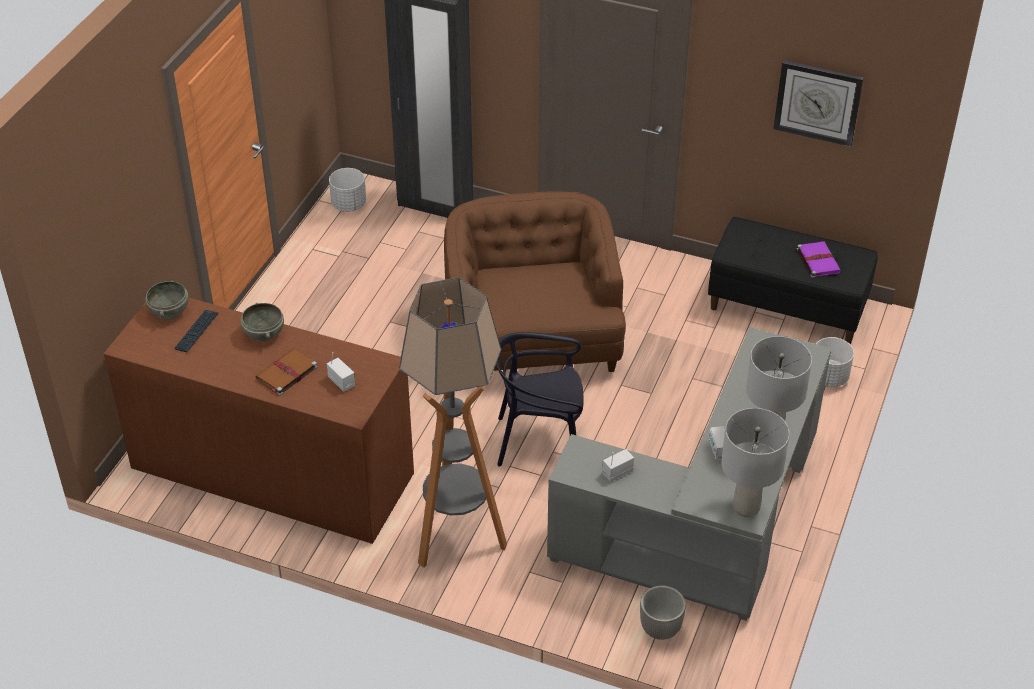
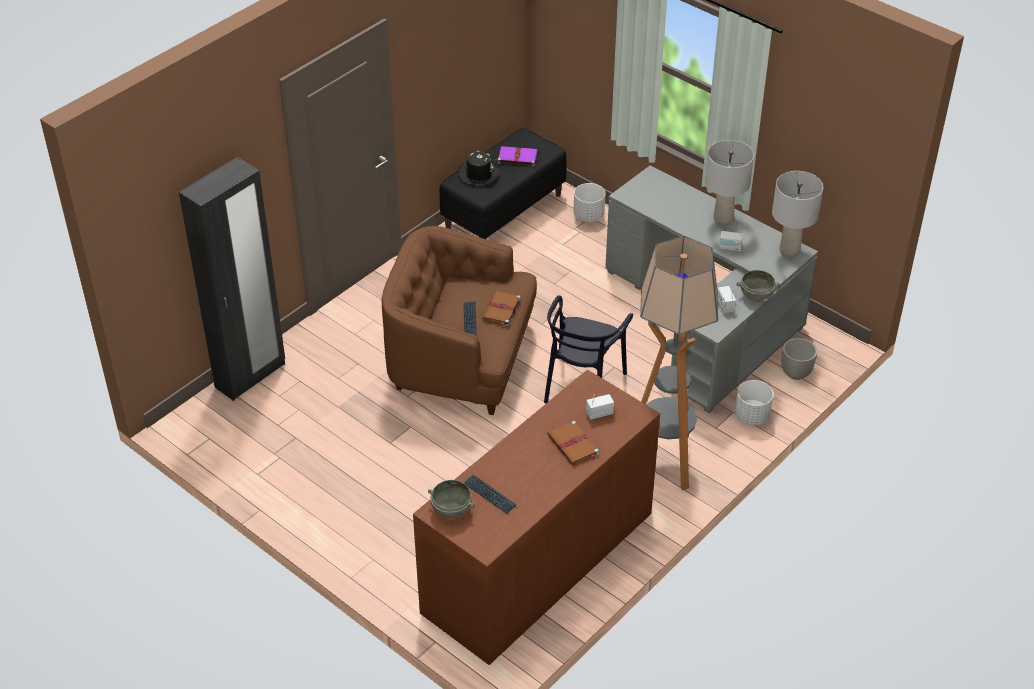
camera: 70 degrees left, 0 degrees up
grey bowl [241,303,284,342] -> grey bowl moved to [736,270,780,302]
white planter [329,168,366,212] -> white planter moved to [735,380,773,425]
wall clock [774,60,864,147] -> none
none -> black hat [458,151,500,186]
none -> keyboard [463,301,477,336]
none -> brown book [482,291,521,328]

